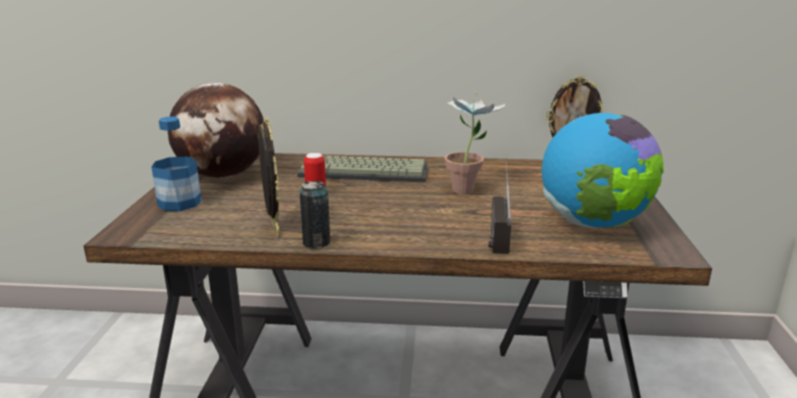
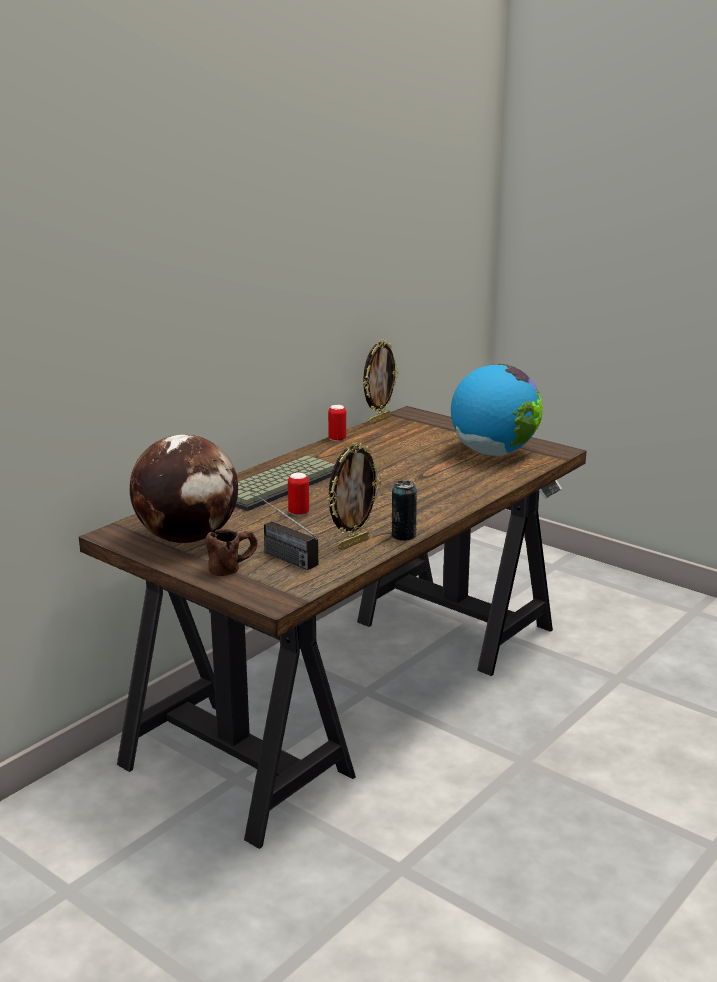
camera: 55 degrees left, 0 degrees up
bottle [152,117,202,211] -> brown mug [206,529,258,576]
picture frame [259,117,280,236] -> picture frame turned 120 degrees clockwise [327,442,381,550]
potted plant [445,91,505,194] -> none
radio [488,162,511,254] -> radio moved to [249,490,318,570]
none -> can [328,405,346,442]

